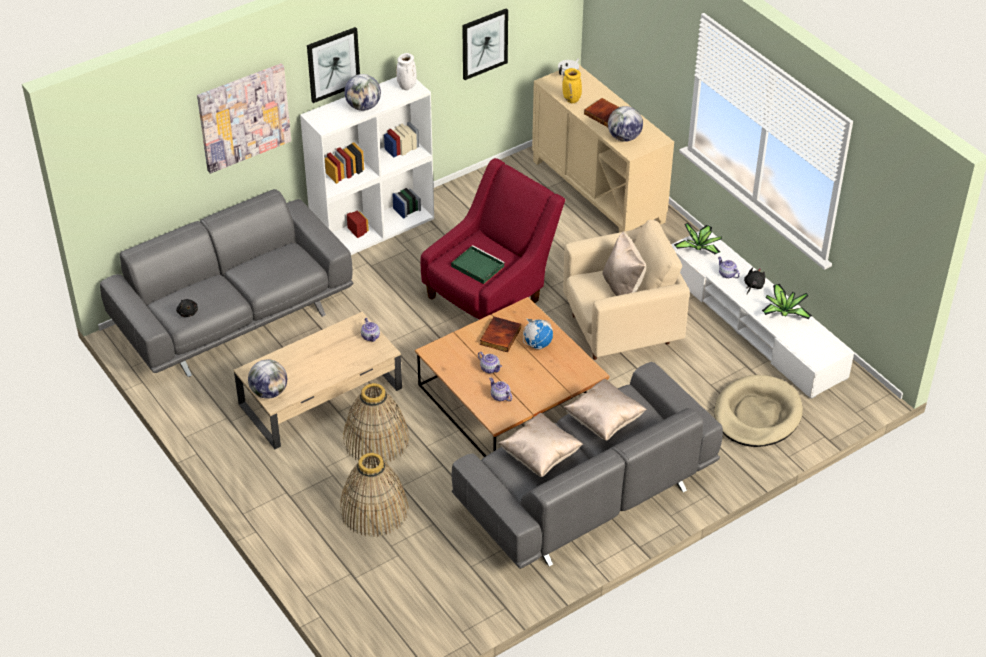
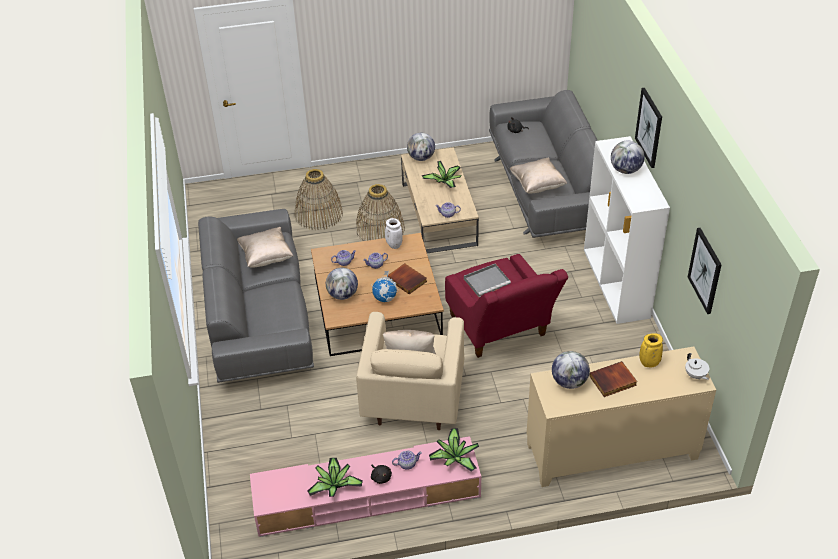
camera: 115 degrees right, 0 degrees up
picture [197,63,291,174] -> none
white vase [396,53,417,90] -> white vase moved to [385,218,403,249]
green tray [451,245,505,284] -> grey tray [464,264,511,297]
beige pillow [563,379,647,441] -> beige pillow moved to [510,157,567,194]
white tv stand [671,231,854,399] -> pink tv stand [250,436,481,537]
beige dog bed [714,375,803,447] -> none
none -> globe [326,268,358,300]
none -> potted plant [422,161,462,188]

